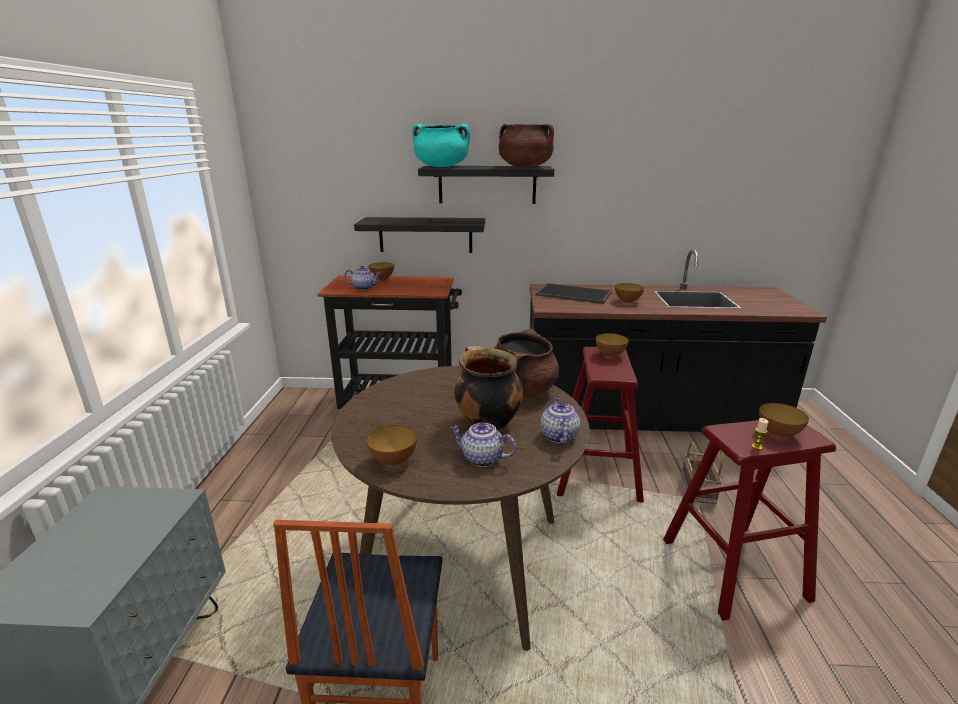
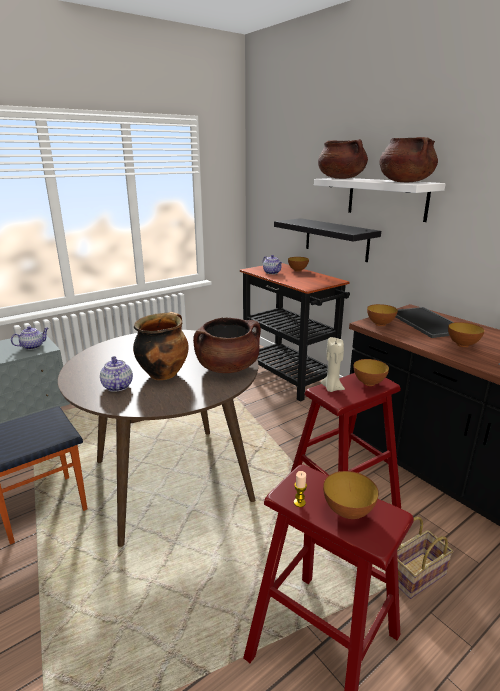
camera: 50 degrees right, 0 degrees up
bowl [367,425,417,466] -> bowl moved to [367,304,398,326]
turquoise cooking pot [412,124,470,167] -> brown cooking pot [318,139,368,179]
black shelf [418,166,554,204] -> white shelf [314,178,446,222]
teapot [540,397,580,444] -> teapot moved to [11,326,49,350]
none -> beige candle [321,337,345,392]

